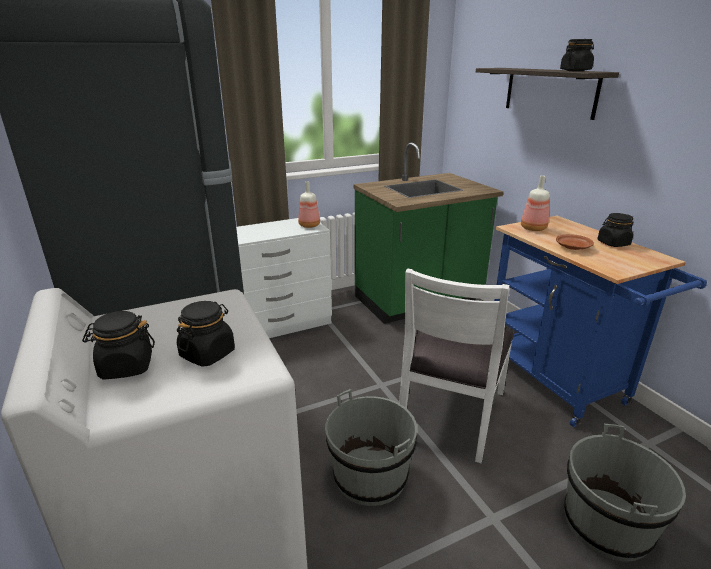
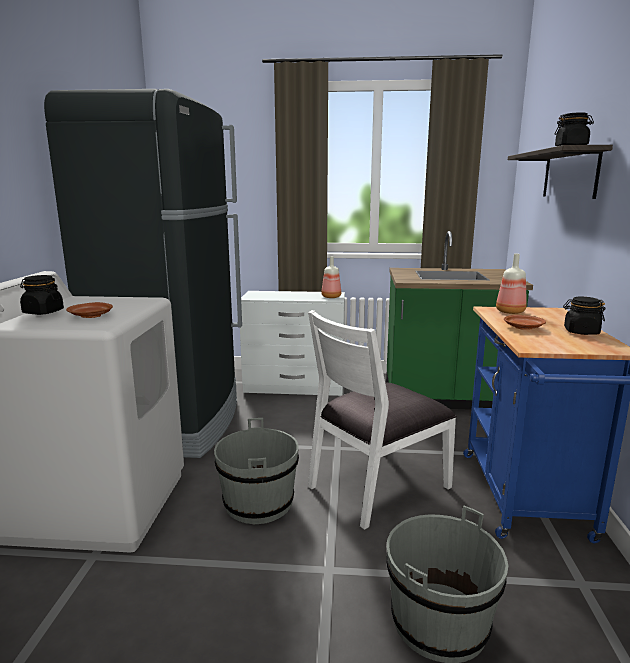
camera: 30 degrees right, 10 degrees down
black jar [177,301,235,367] -> brown plate [66,302,113,318]

